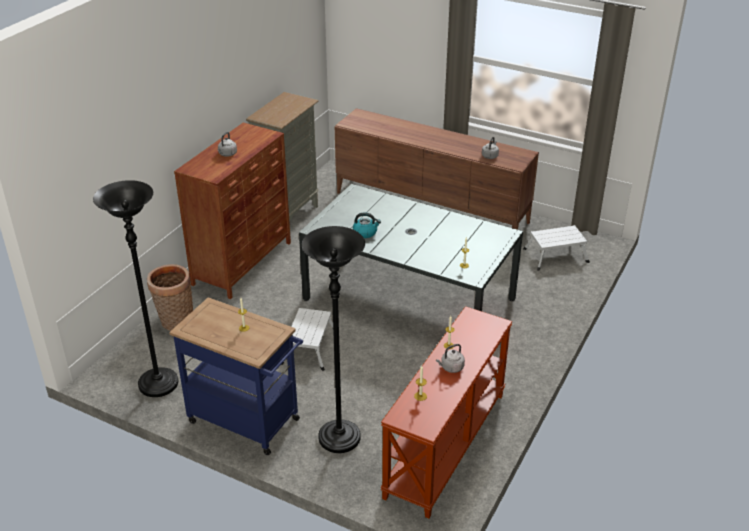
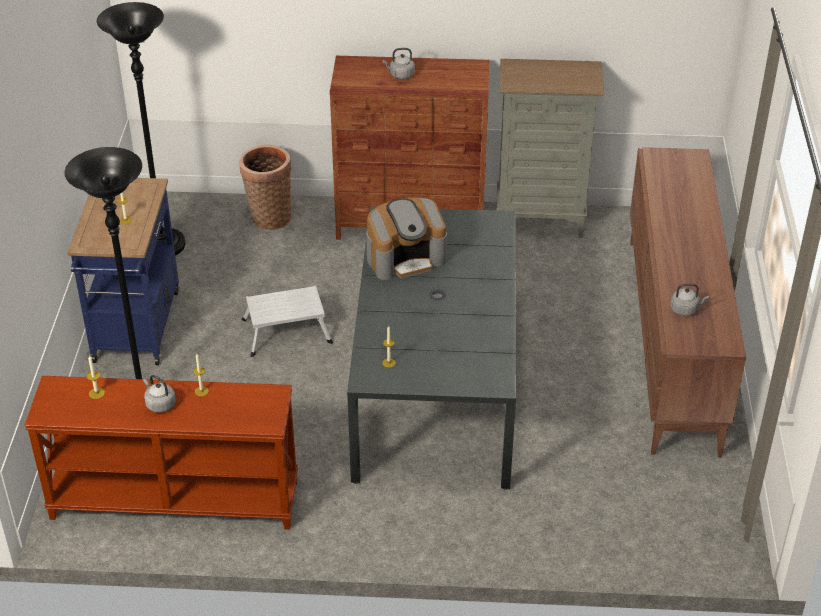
camera: 65 degrees right, 5 degrees up
kettle [353,212,381,238] -> coffee machine [366,197,447,280]
white step ladder [523,225,590,271] -> none

